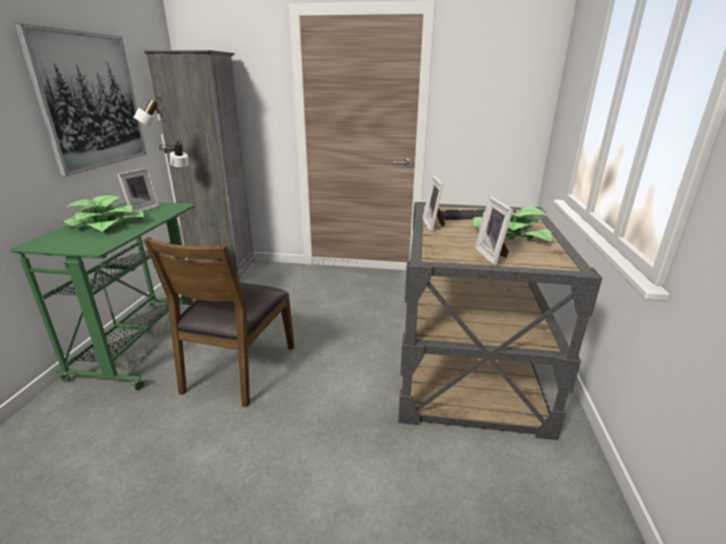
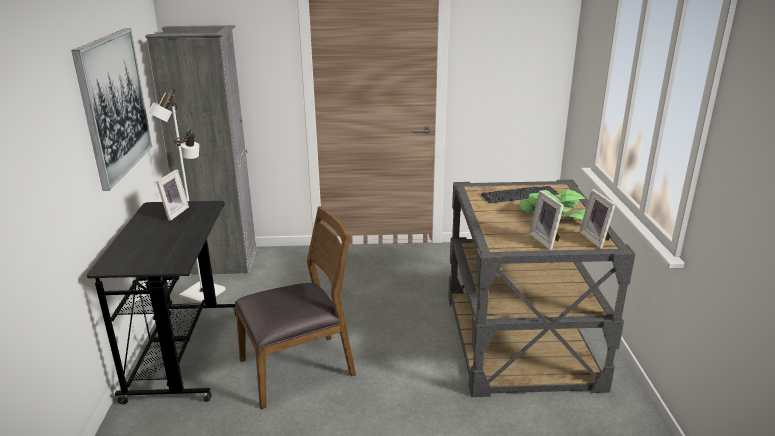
camera: 10 degrees left, 0 degrees up
green desk [10,201,195,390] -> black desk [87,201,236,404]
potted plant [62,195,144,232] -> none
brown chair [144,237,294,407] -> brown chair turned 120 degrees counterclockwise [235,207,356,409]
picture frame [422,176,445,231] -> picture frame moved to [579,189,616,249]

